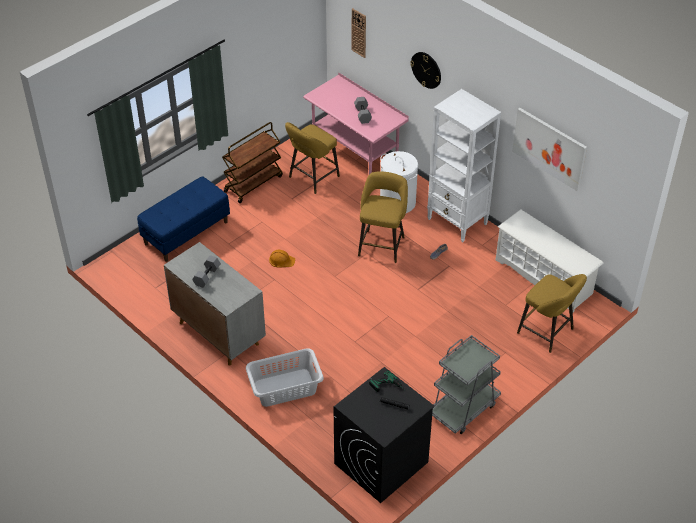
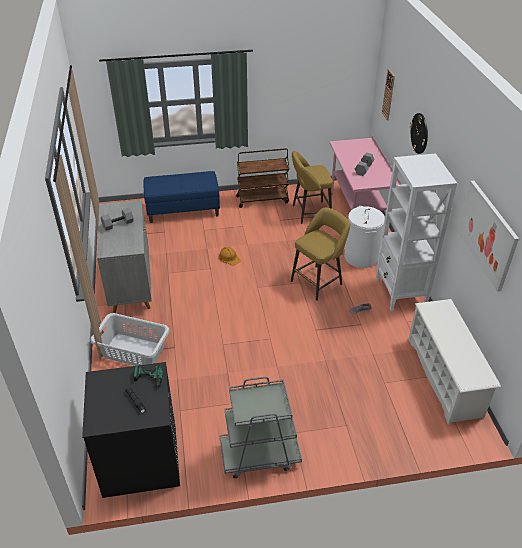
camera: 35 degrees right, 5 degrees down
yellow stool [517,274,587,353] -> none

